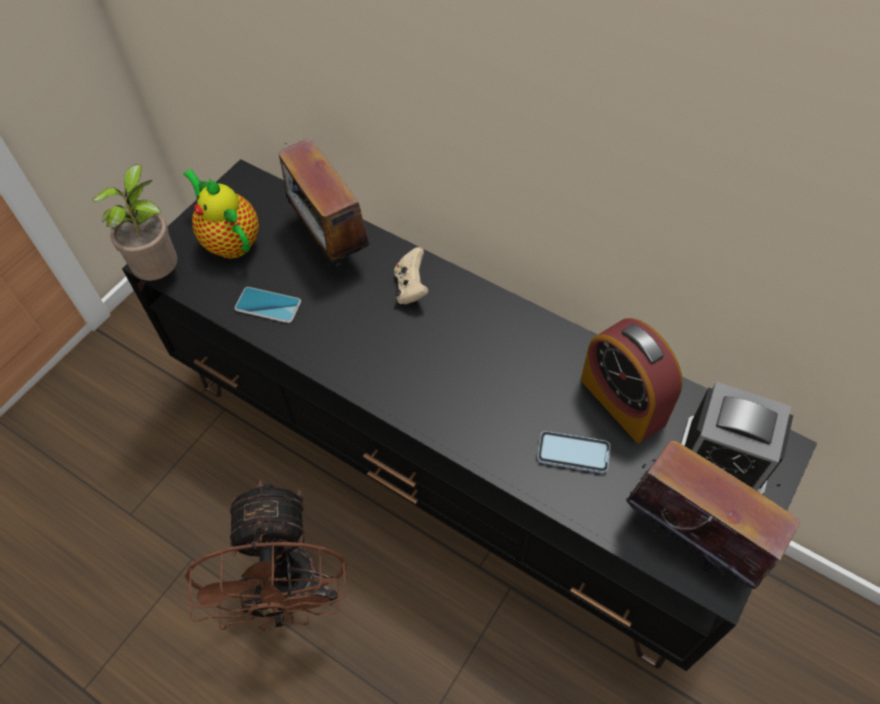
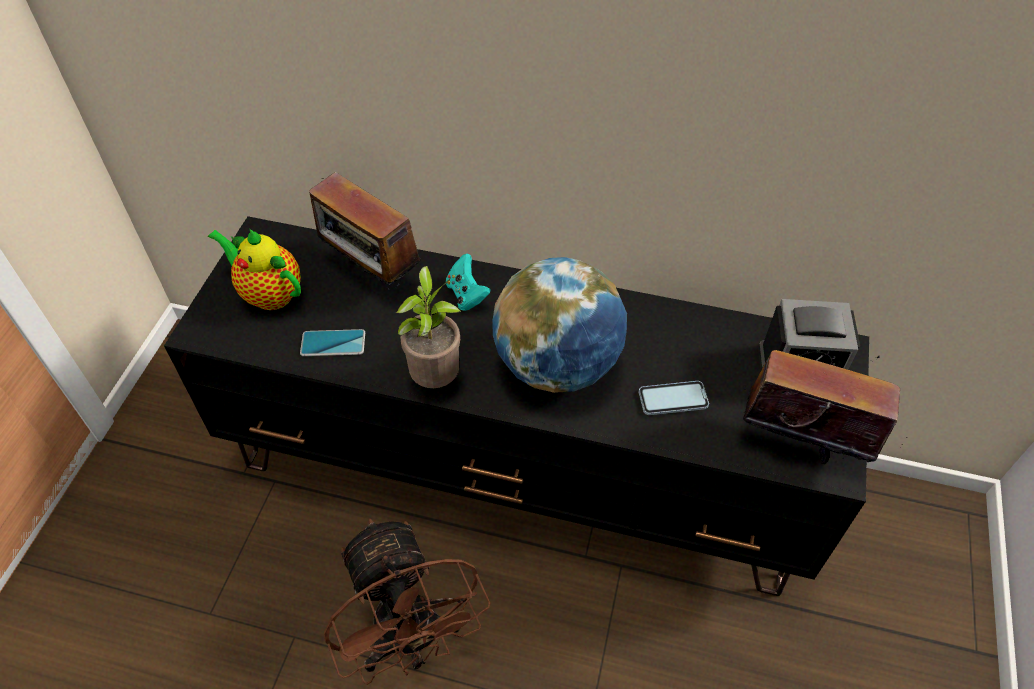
camera: 20 degrees left, 5 degrees down
potted plant [92,164,177,281] -> potted plant moved to [396,266,461,388]
beige game controller [394,247,429,304] -> turquoise game controller [446,254,491,311]
alarm clock [581,318,683,443] -> none
none -> globe [492,257,627,393]

